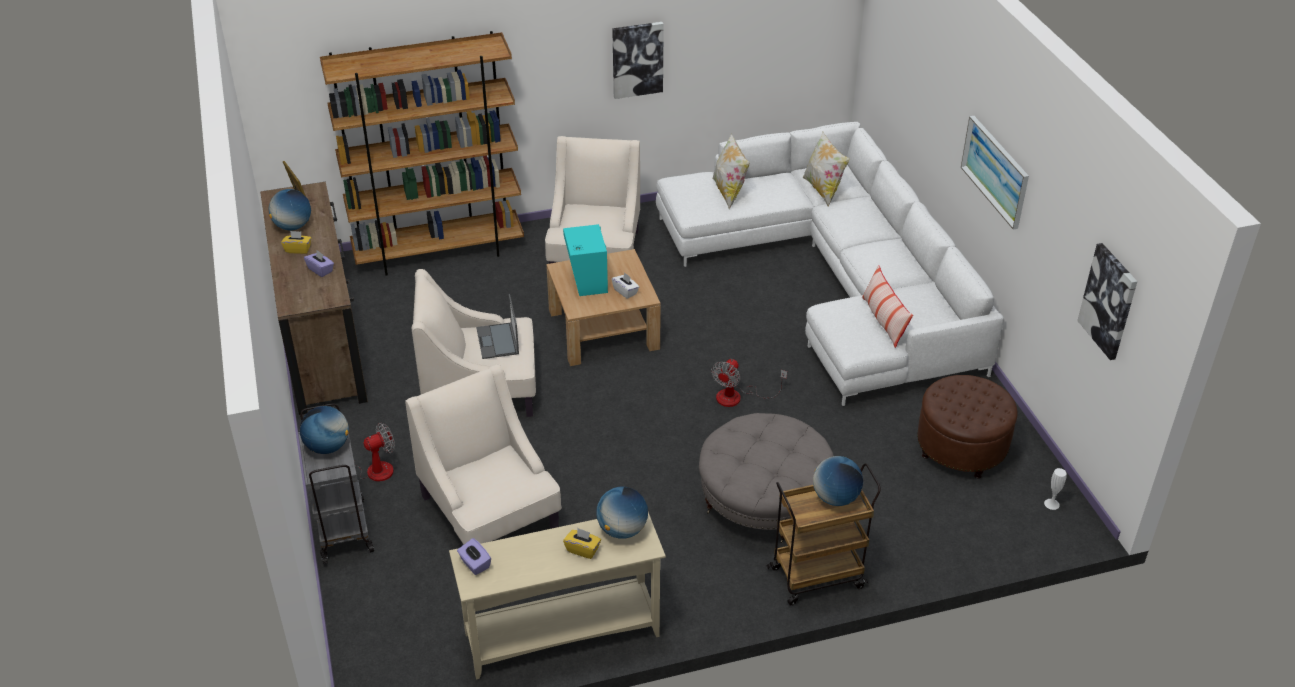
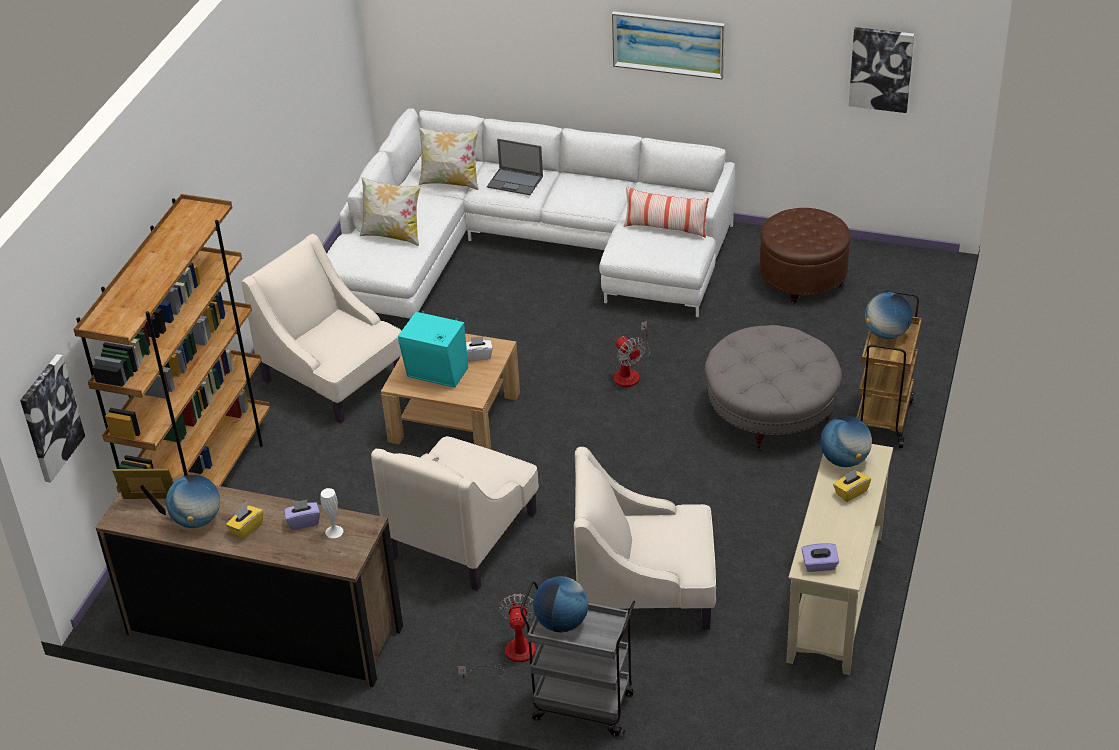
camera: 55 degrees left, 0 degrees up
laptop [476,294,519,359] -> laptop moved to [487,139,543,195]
picture [612,22,664,99] -> picture moved to [20,354,85,483]
white vase [1044,468,1067,510] -> white vase moved to [321,488,343,538]

